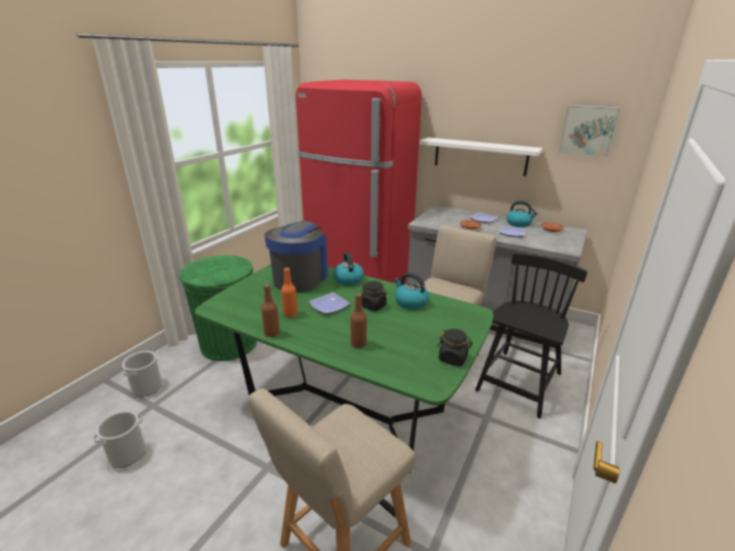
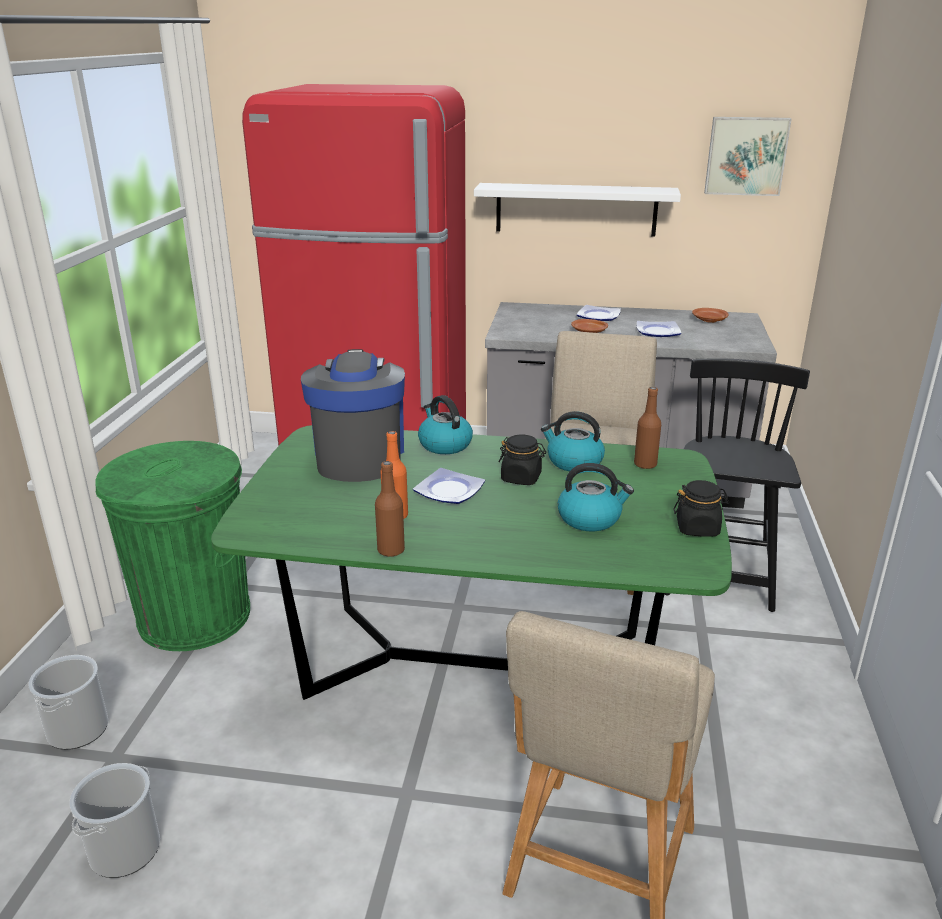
camera: 20 degrees left, 0 degrees up
brown bottle [350,293,367,348] -> brown bottle moved to [634,387,661,469]
kettle [506,201,538,227] -> kettle moved to [558,463,634,531]

